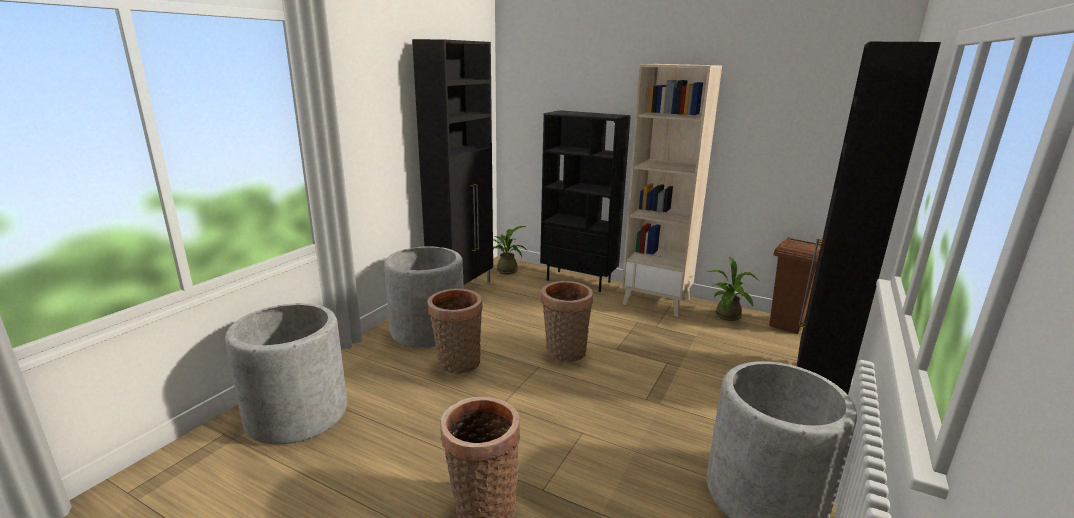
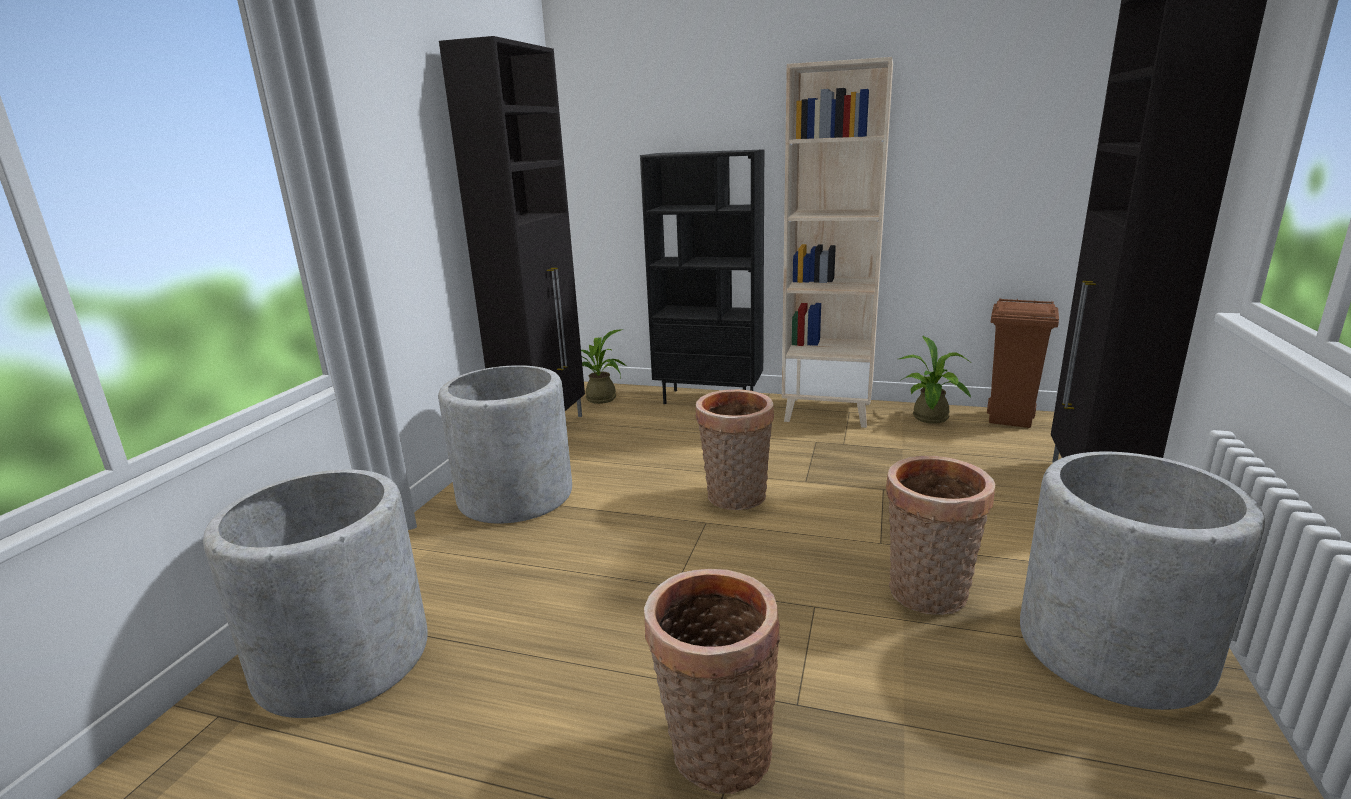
camera: 10 degrees left, 0 degrees up
basket [428,288,483,374] -> basket moved to [886,456,995,615]

